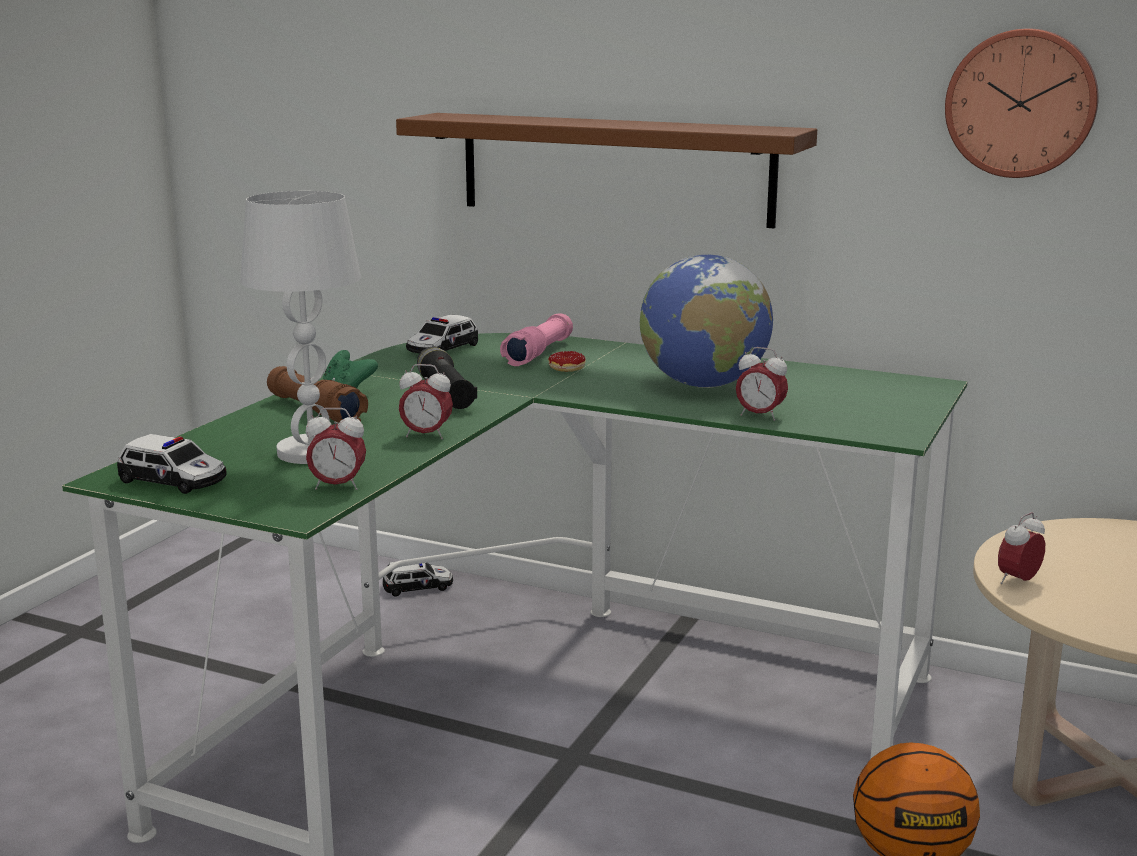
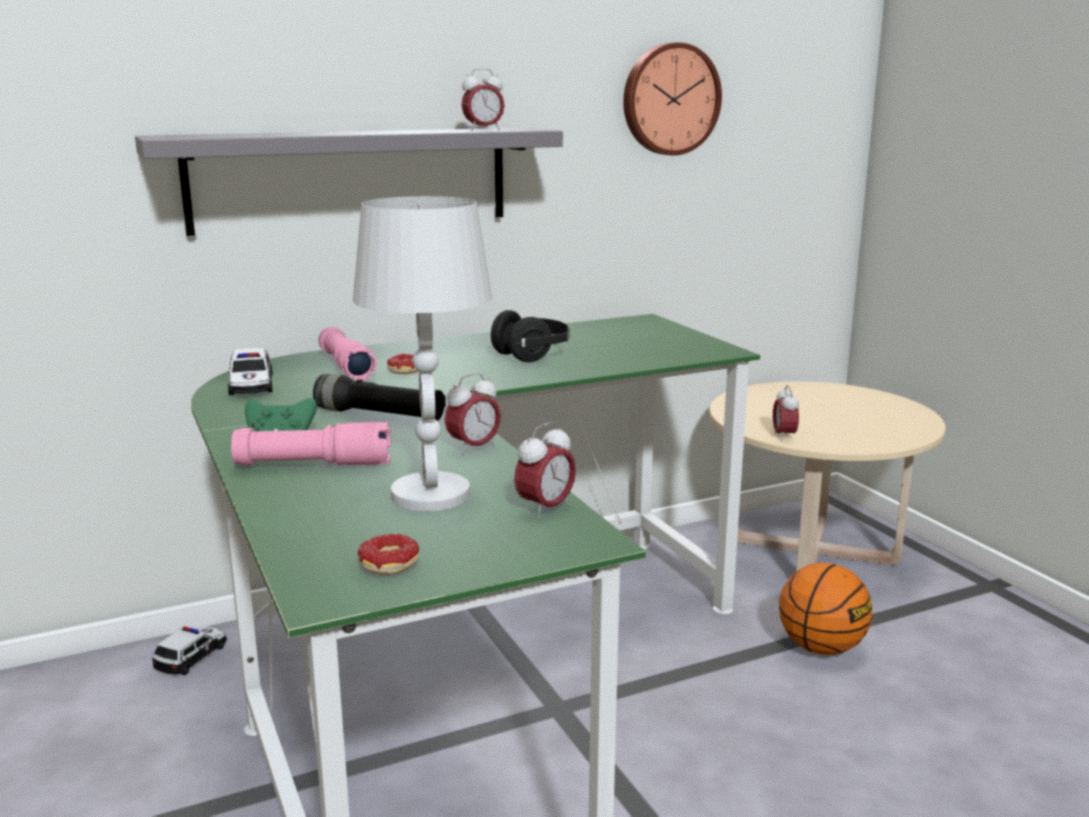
camera: 50 degrees left, 0 degrees up
toy car [117,434,226,494] -> donut [358,533,419,575]
brown flashlight [267,366,368,423] -> pink flashlight [231,421,391,465]
brown shelf [396,113,817,229] -> grey shelf [135,128,563,236]
globe [640,255,773,388] -> black headphones [491,310,570,362]
alarm clock [736,347,788,421] -> alarm clock moved to [461,69,505,131]

